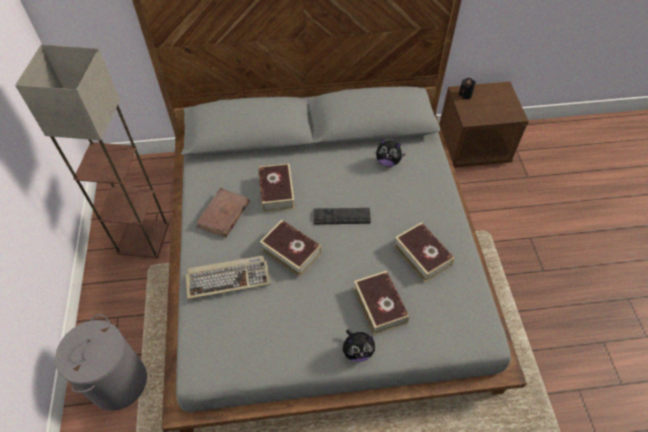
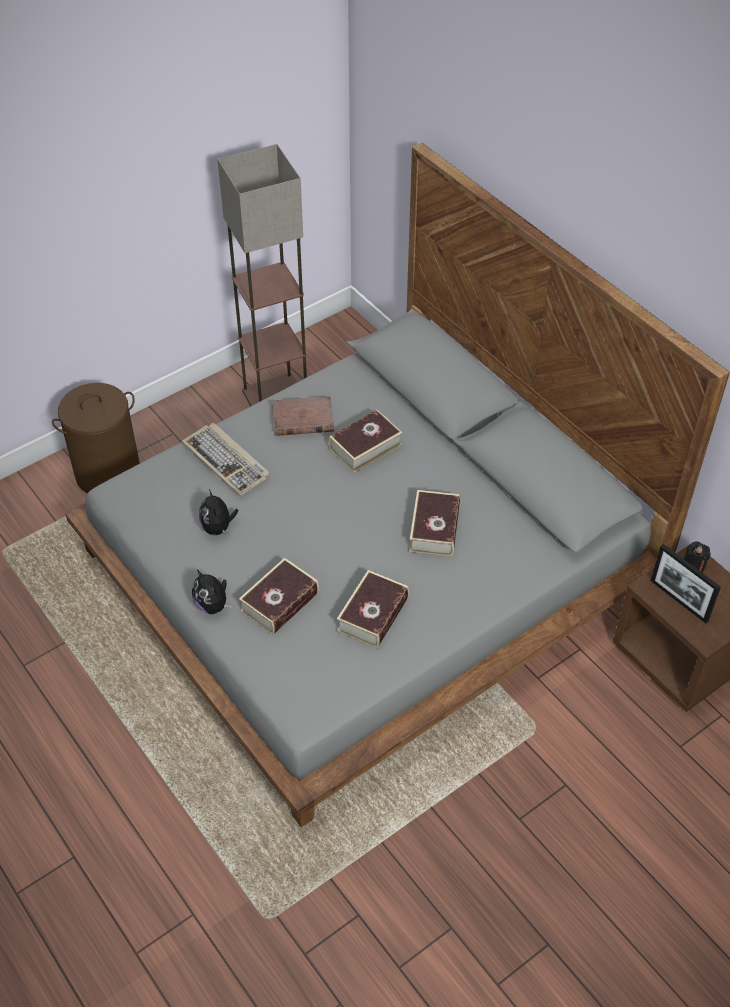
camera: 60 degrees right, 5 degrees down
grey laundry basket [55,314,147,411] -> brown laundry basket [52,383,140,493]
book [260,220,322,277] -> book moved to [409,490,460,557]
keyboard [314,208,371,224] -> none
plush toy [376,139,405,167] -> plush toy moved to [199,489,239,535]
none -> picture frame [651,544,721,623]

